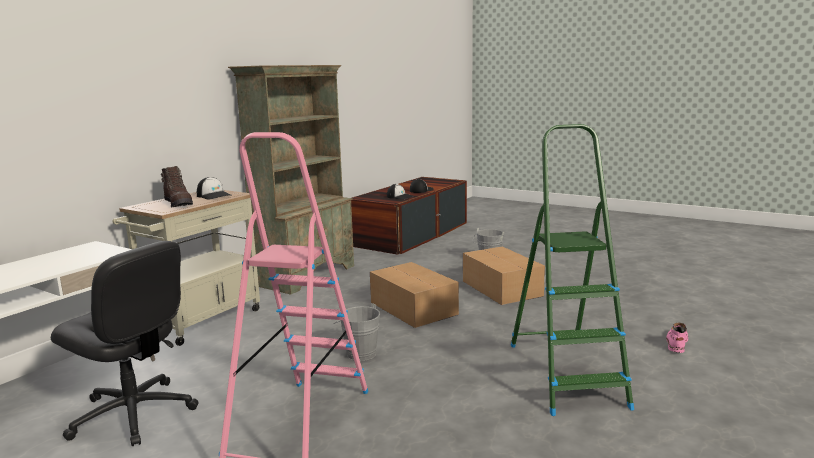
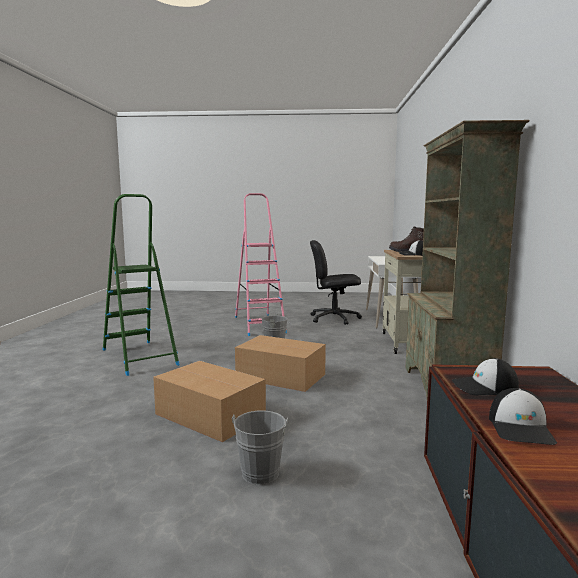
camera: 150 degrees right, 5 degrees down
pink boot [666,323,688,353] -> none

